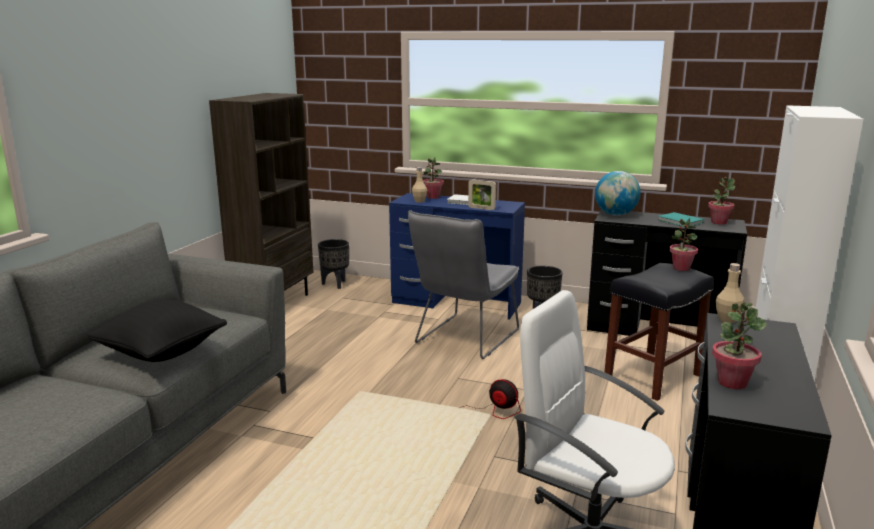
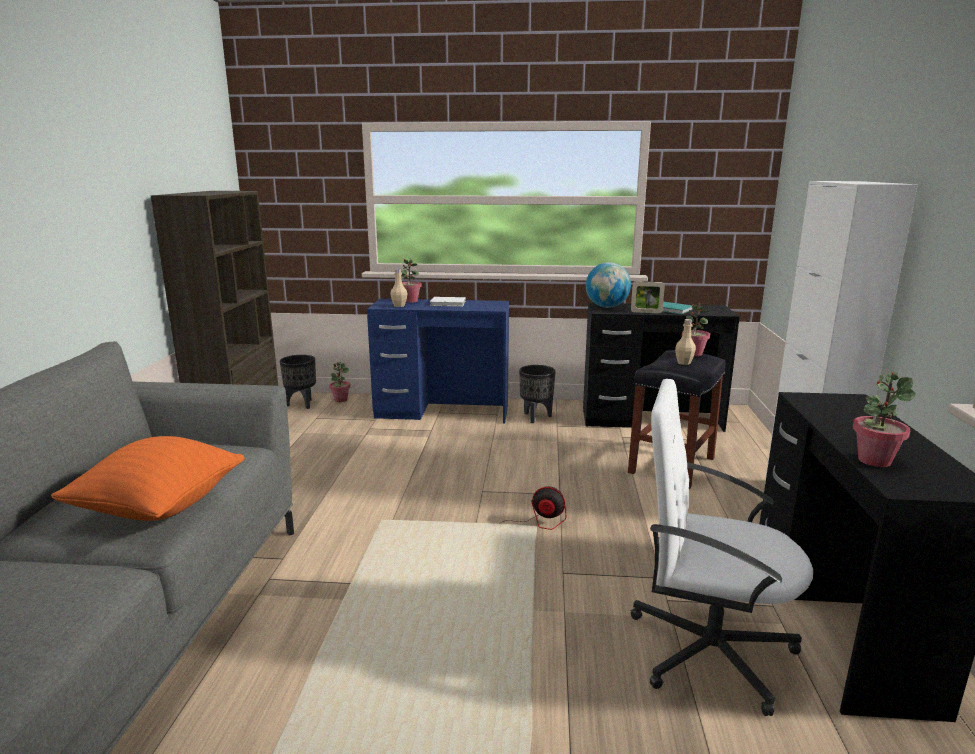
camera: 15 degrees left, 0 degrees up
black pillow [87,299,227,362] -> orange pillow [51,436,245,521]
grey chair [408,210,519,359] -> none
picture frame [468,179,496,210] -> picture frame moved to [631,281,665,313]
potted plant [708,177,735,225] -> potted plant moved to [329,362,351,402]
beige bottle [716,263,745,323] -> beige bottle moved to [675,319,696,365]

